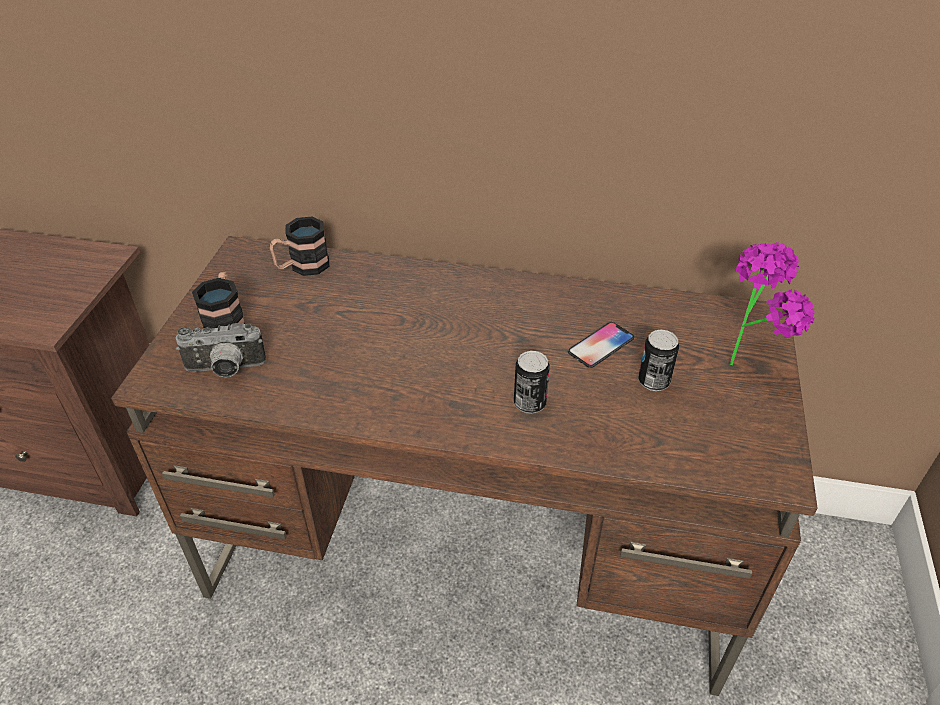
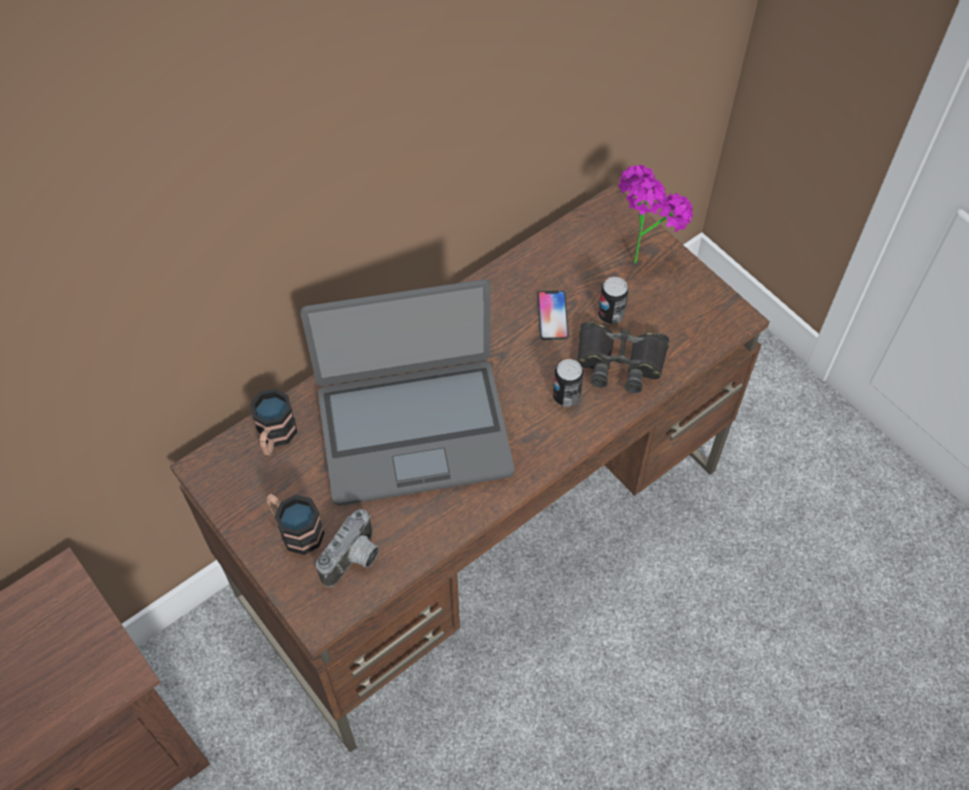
camera: 50 degrees left, 15 degrees up
none -> laptop [300,279,514,506]
none -> black binoculars [577,322,669,394]

